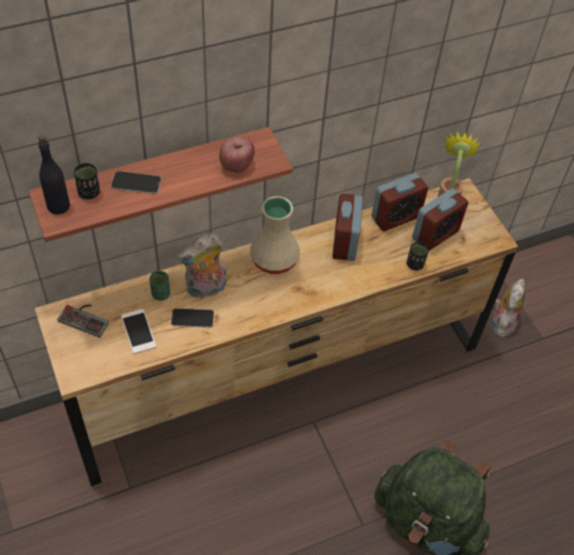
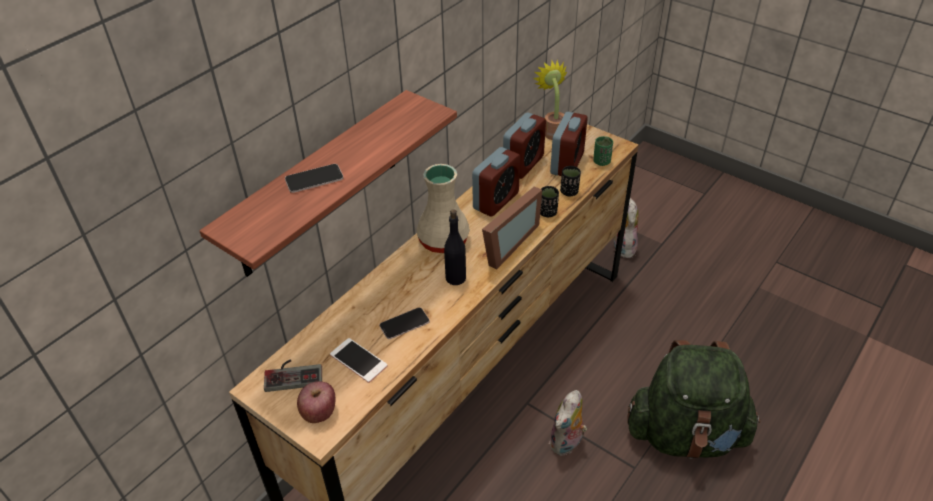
camera: 25 degrees left, 10 degrees down
black bottle [38,135,70,214] -> black bottle moved to [444,209,466,285]
black cup [74,163,100,199] -> black cup moved to [540,186,559,217]
green cup [149,271,170,301] -> green cup moved to [593,136,613,166]
plush toy [177,233,226,299] -> plush toy moved to [549,390,587,456]
apple [219,136,255,172] -> apple moved to [297,381,336,423]
alarm clock [332,194,363,261] -> alarm clock turned 120 degrees counterclockwise [472,147,520,217]
none -> picture frame [482,186,542,270]

